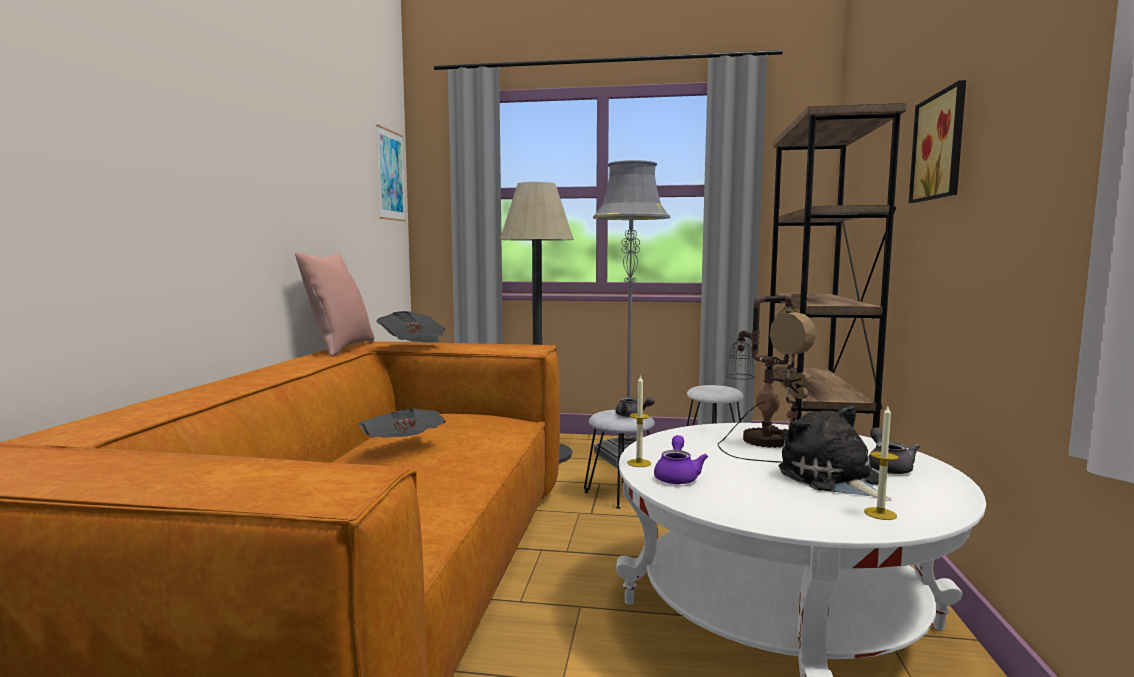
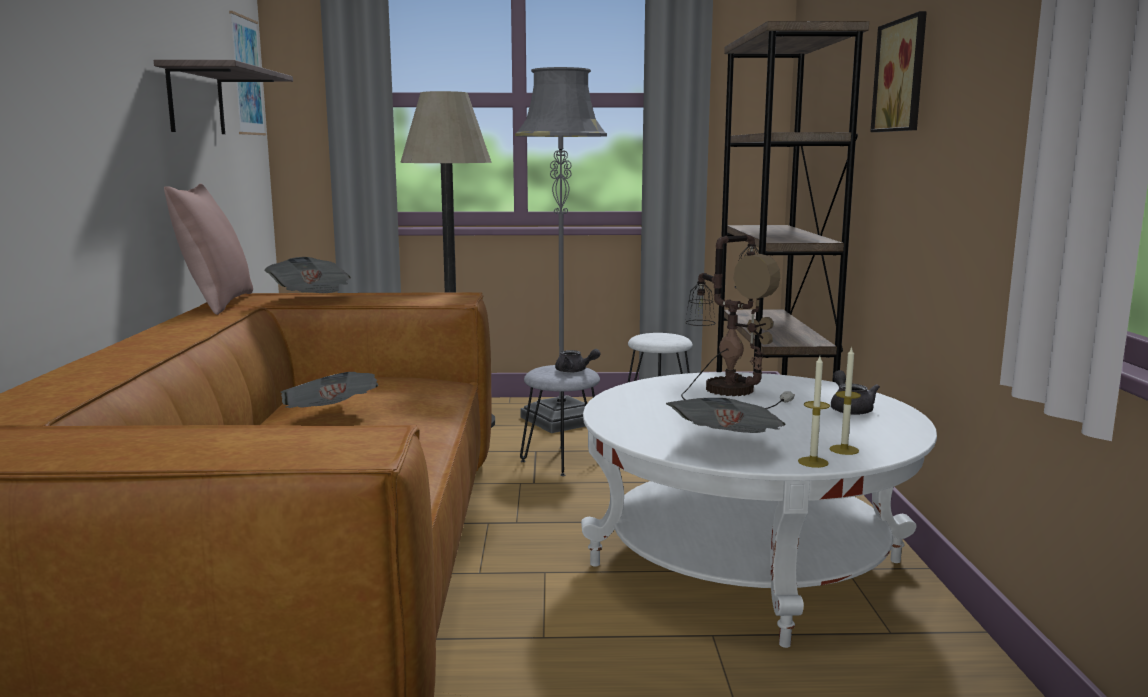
camera: 10 degrees left, 5 degrees up
candle [627,375,651,467] -> candle moved to [798,356,830,468]
purple teapot [654,435,708,484] -> none
plush toy [779,406,892,501] -> none
none -> shelf [154,60,293,134]
none -> newspaper [666,398,786,433]

